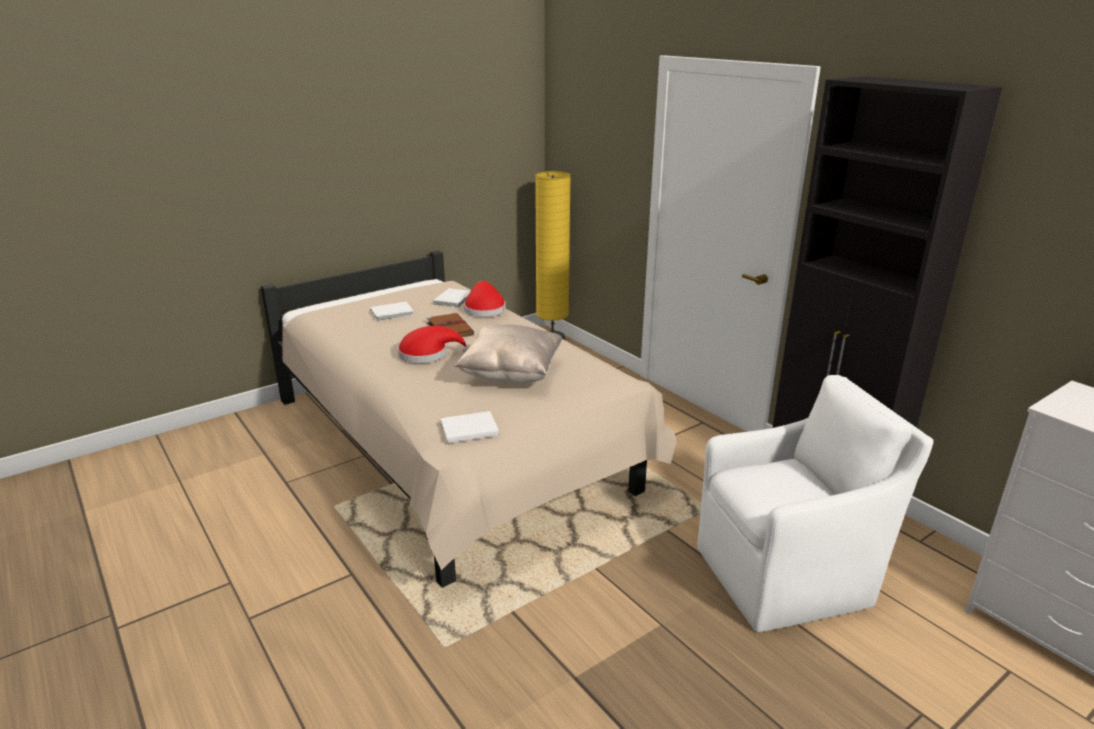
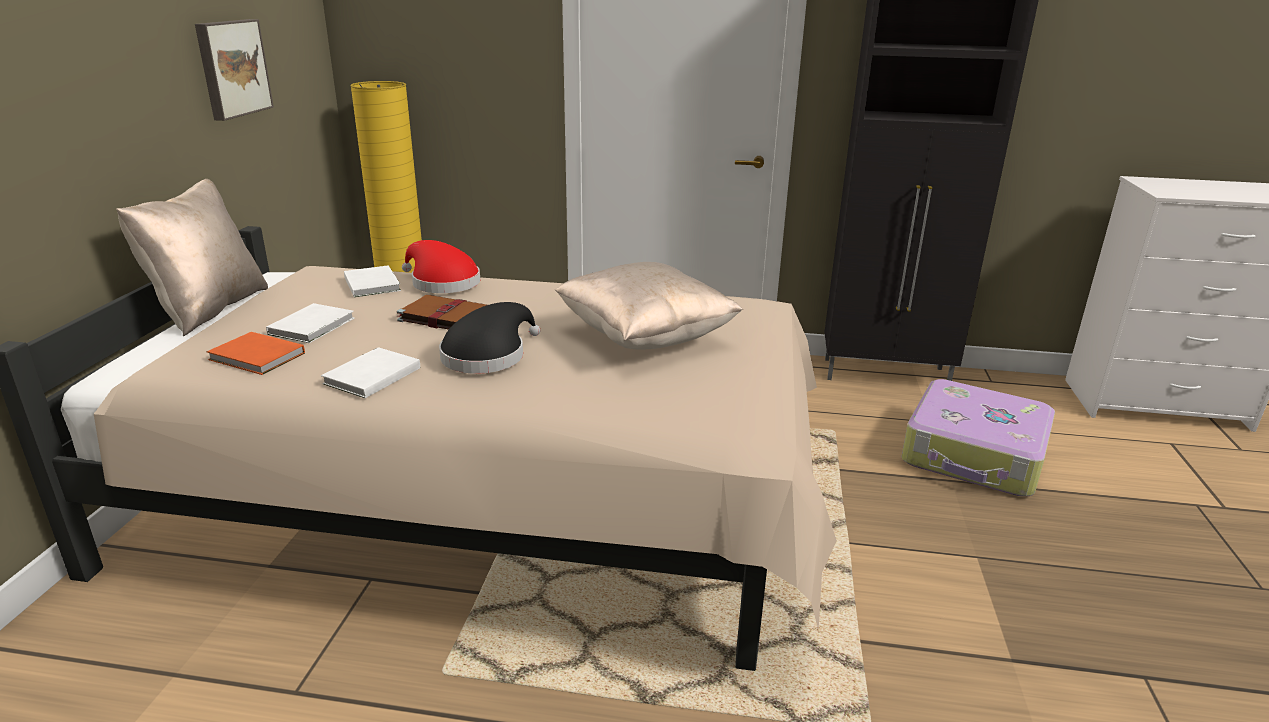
camera: 45 degrees left, 0 degrees up
red hat [398,326,469,363] -> black hat [439,302,540,374]
white book [441,411,499,443] -> white book moved to [321,347,420,398]
white armchair [697,375,933,632] -> suitcase [902,379,1055,496]
none -> beige pillow [116,179,268,336]
none -> picture [195,19,274,121]
none -> orange book [207,332,305,375]

